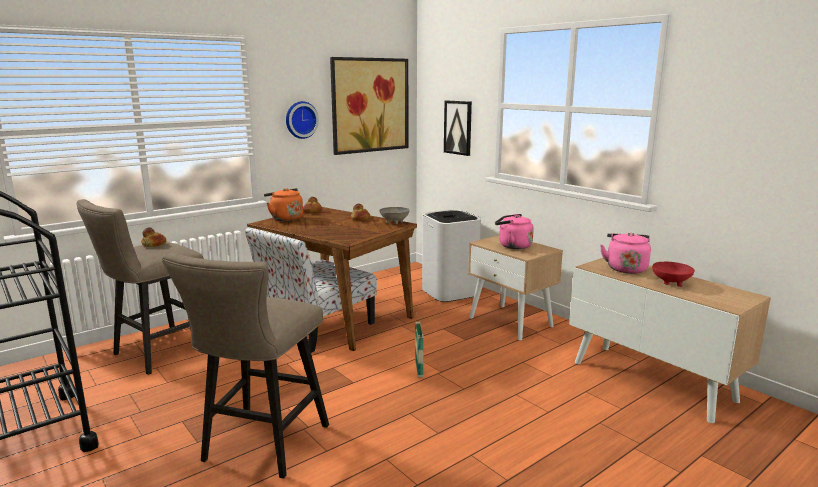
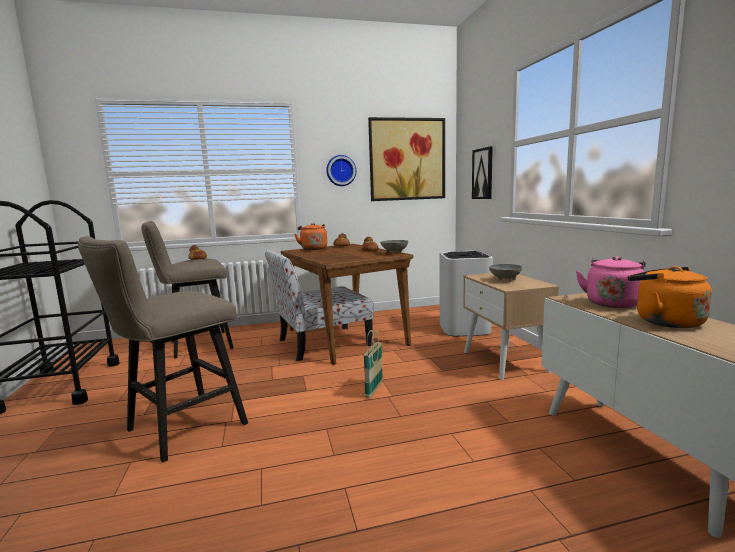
camera: 25 degrees right, 5 degrees down
pink kettle [495,214,534,249] -> grey bowl [489,264,522,282]
red bowl [652,262,695,287] -> orange kettle [628,266,712,328]

